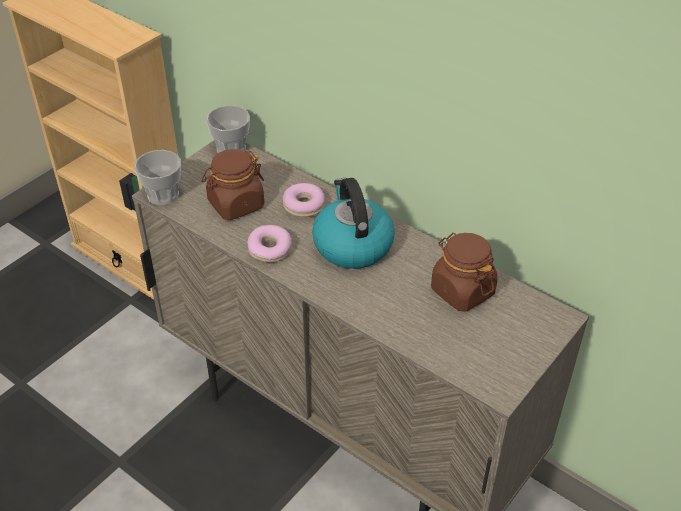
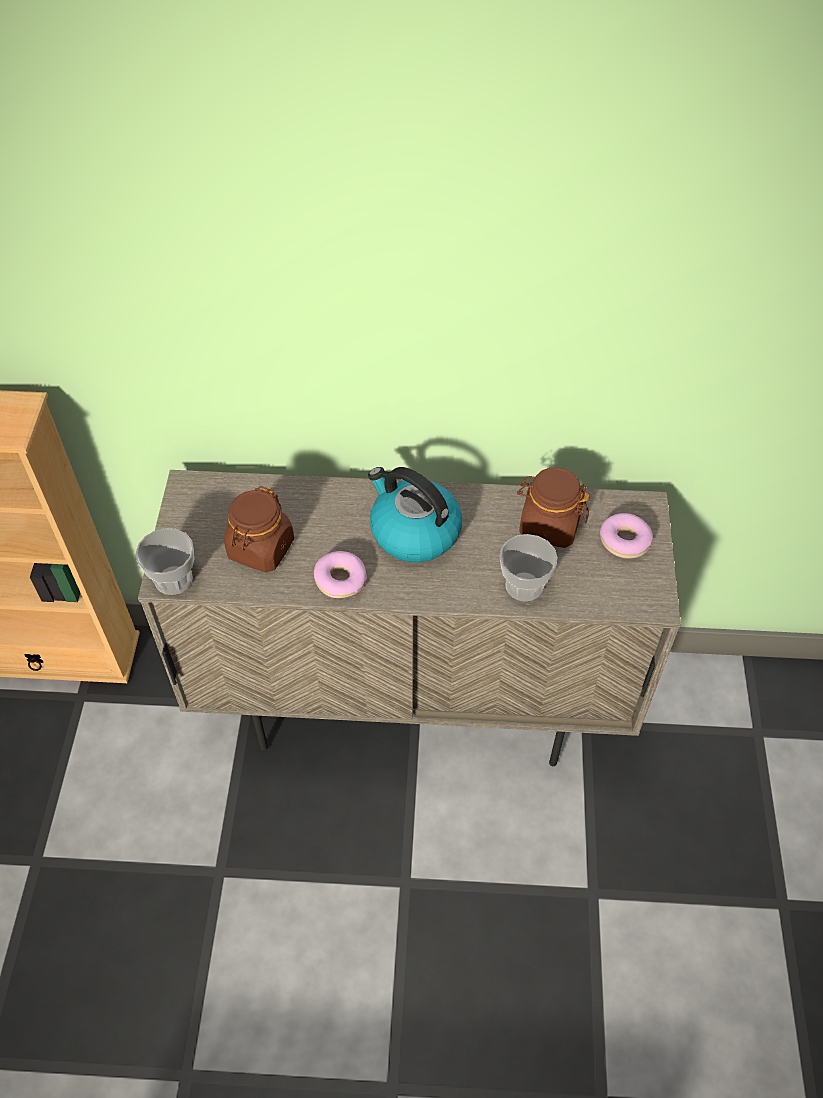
camera: 35 degrees left, 10 degrees up
cup [206,105,250,153] -> cup moved to [500,534,558,601]
donut [283,183,325,217] -> donut moved to [600,513,653,559]

